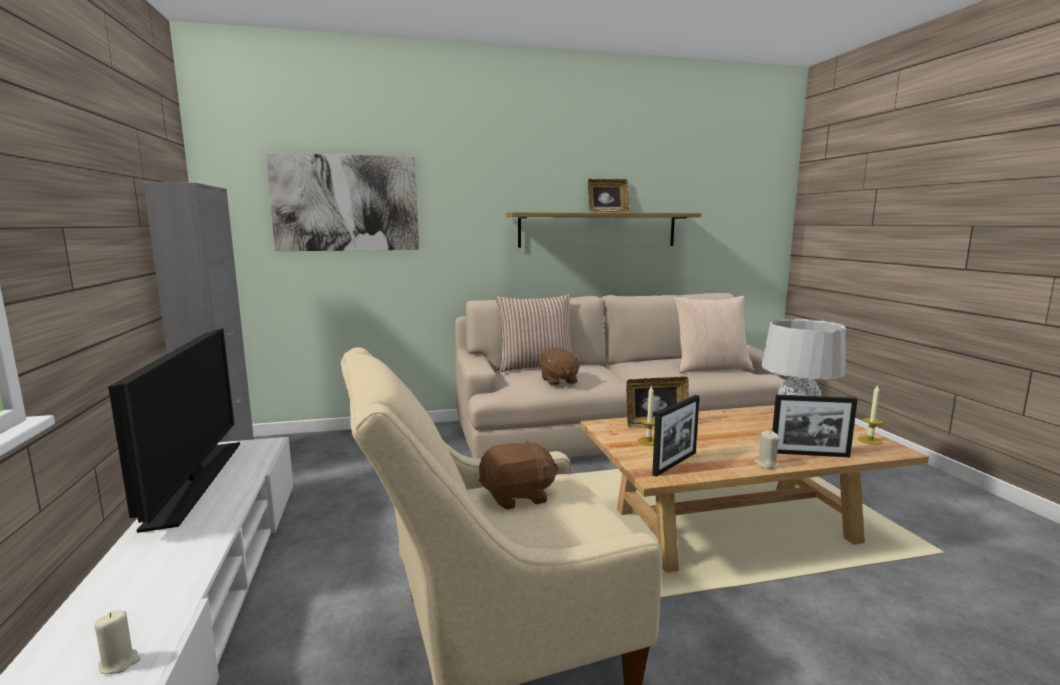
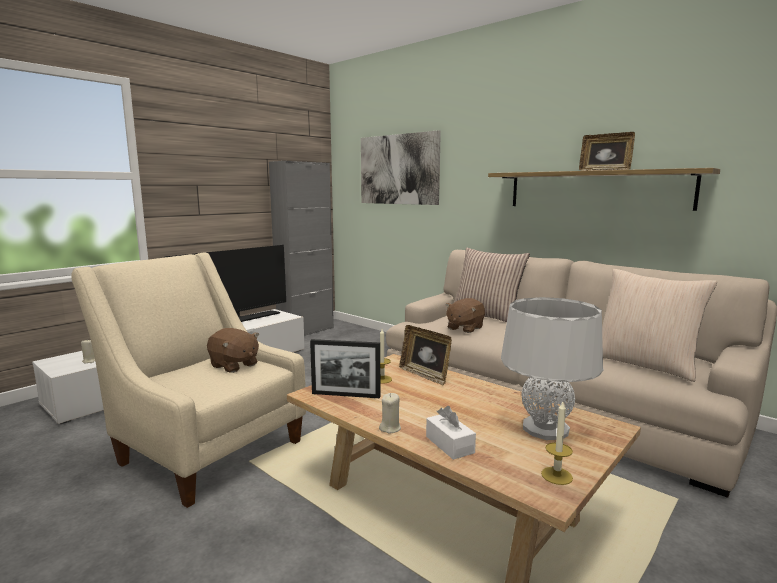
camera: 55 degrees right, 0 degrees up
picture frame [772,395,858,457] -> white tissue box [426,406,476,460]

